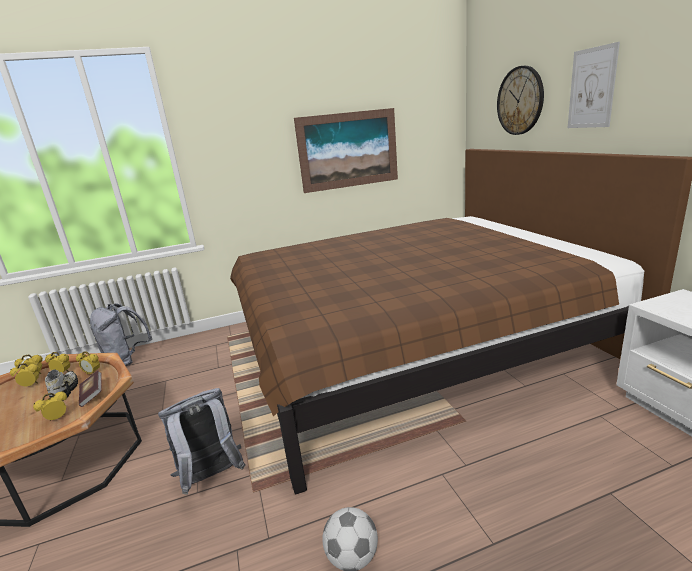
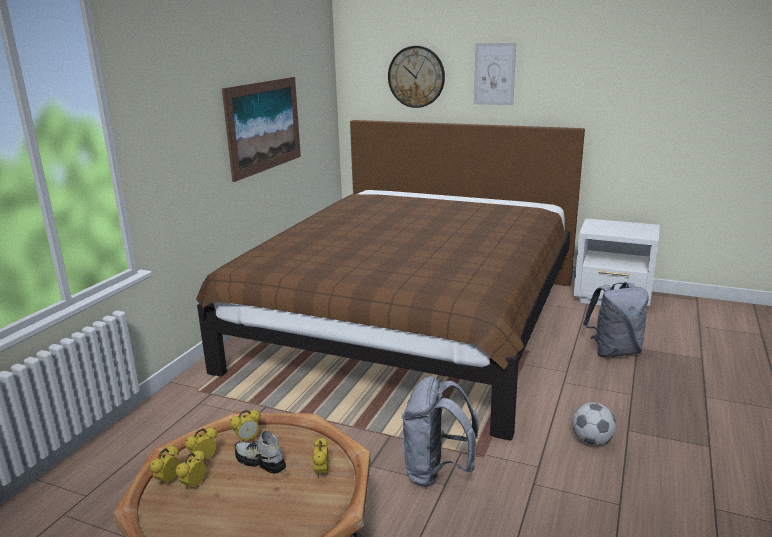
camera: 50 degrees left, 0 degrees up
book [79,370,102,407] -> none
grey backpack [90,303,152,366] -> grey backpack moved to [583,282,649,357]

